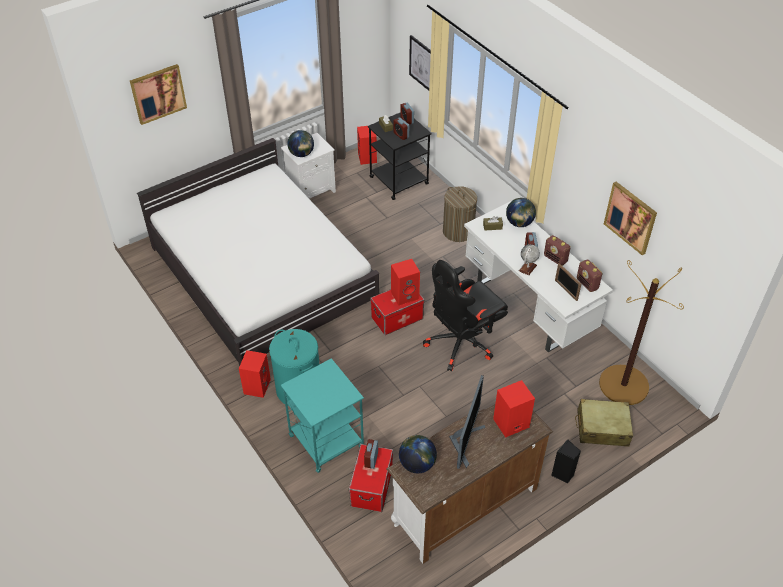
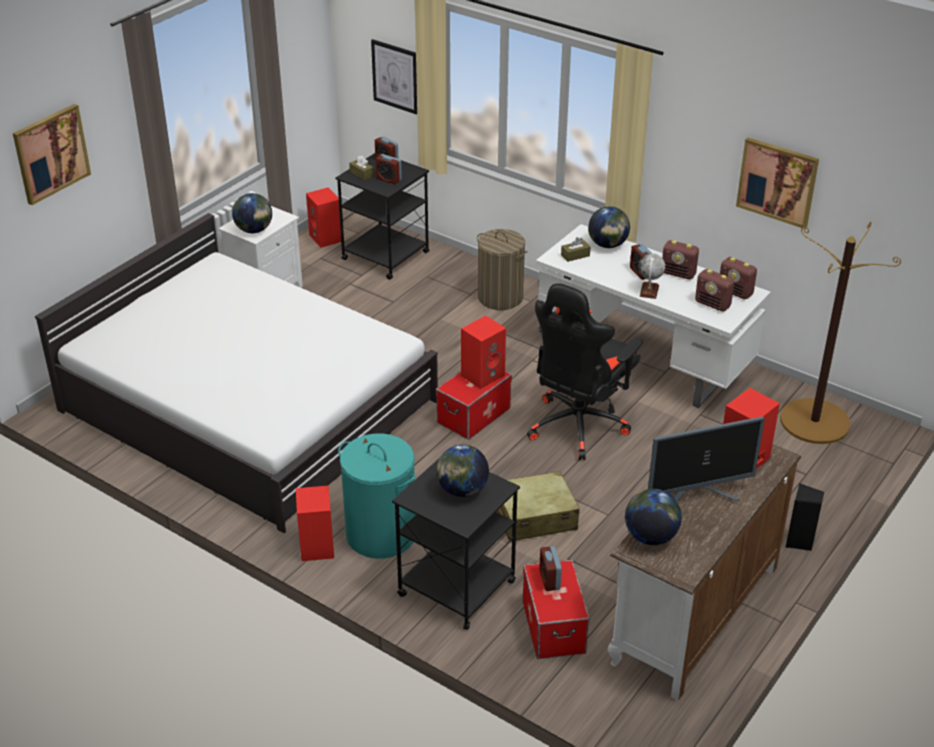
camera: 20 degrees left, 10 degrees down
turquoise cart [281,358,364,472] -> black cart [392,458,520,630]
monitor [449,375,485,469] -> monitor turned 75 degrees clockwise [648,416,765,502]
picture frame [555,263,581,301] -> radio [695,269,734,312]
beige suitcase [575,399,633,447] -> beige suitcase moved to [497,471,580,542]
none -> globe [436,444,489,497]

